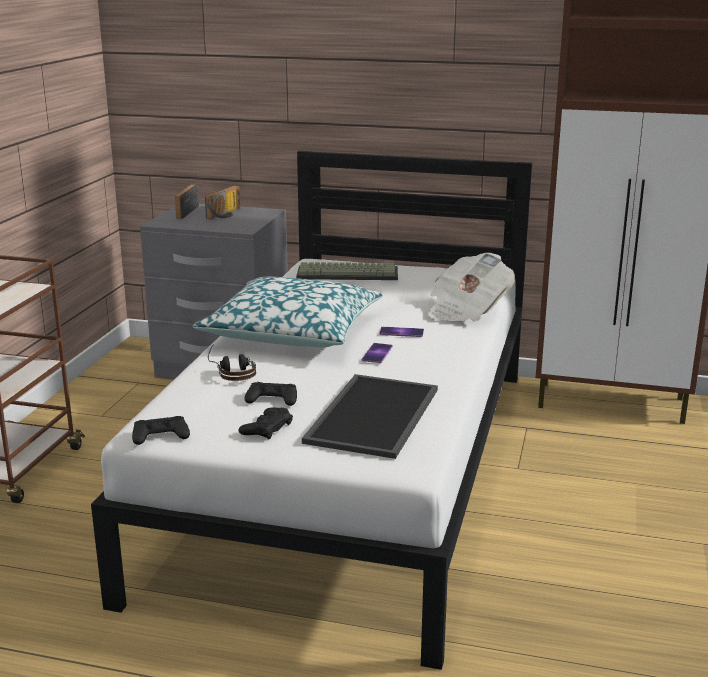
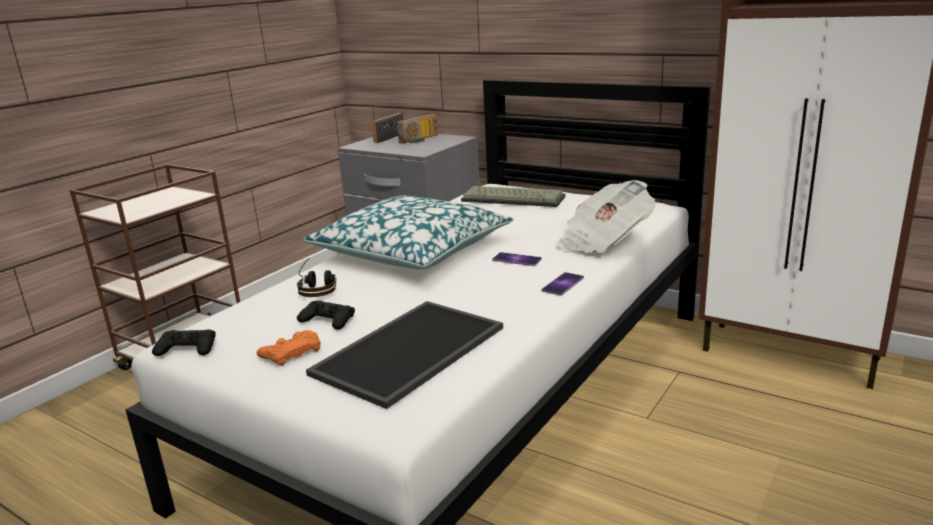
camera: 20 degrees right, 0 degrees up
black game controller [238,407,293,439] -> orange game controller [257,330,321,366]
phone [362,343,393,363] -> phone moved to [541,272,584,296]

